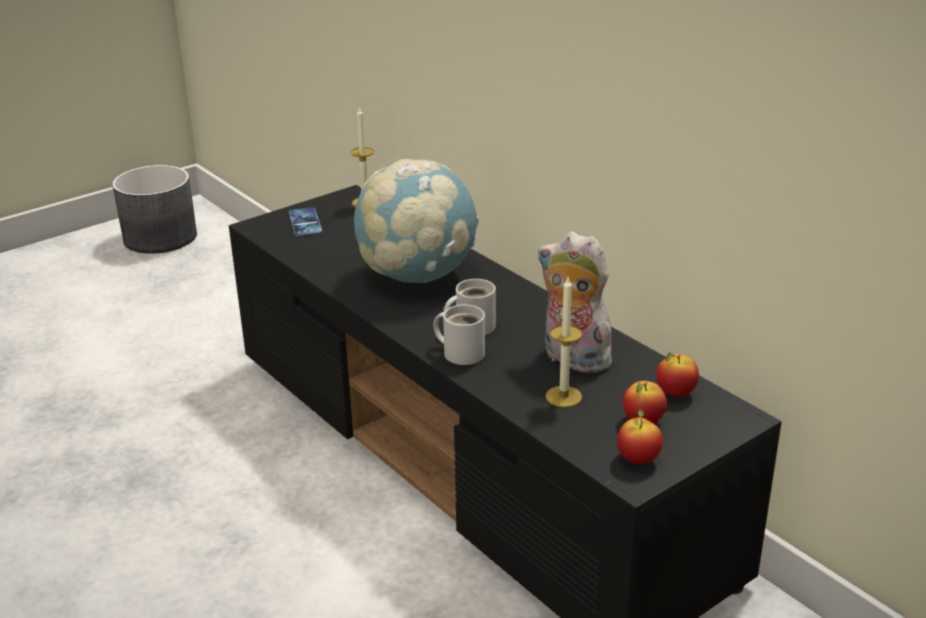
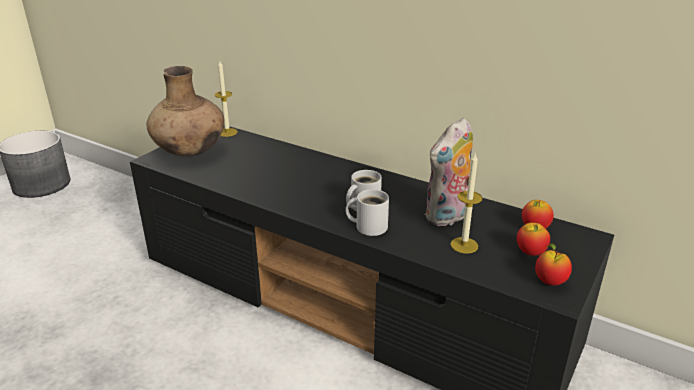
camera: 20 degrees left, 0 degrees up
phone [289,208,322,236] -> brown vase [146,66,224,156]
globe [354,159,479,283] -> none
plush toy [537,231,616,373] -> plush toy turned 60 degrees counterclockwise [425,118,476,227]

